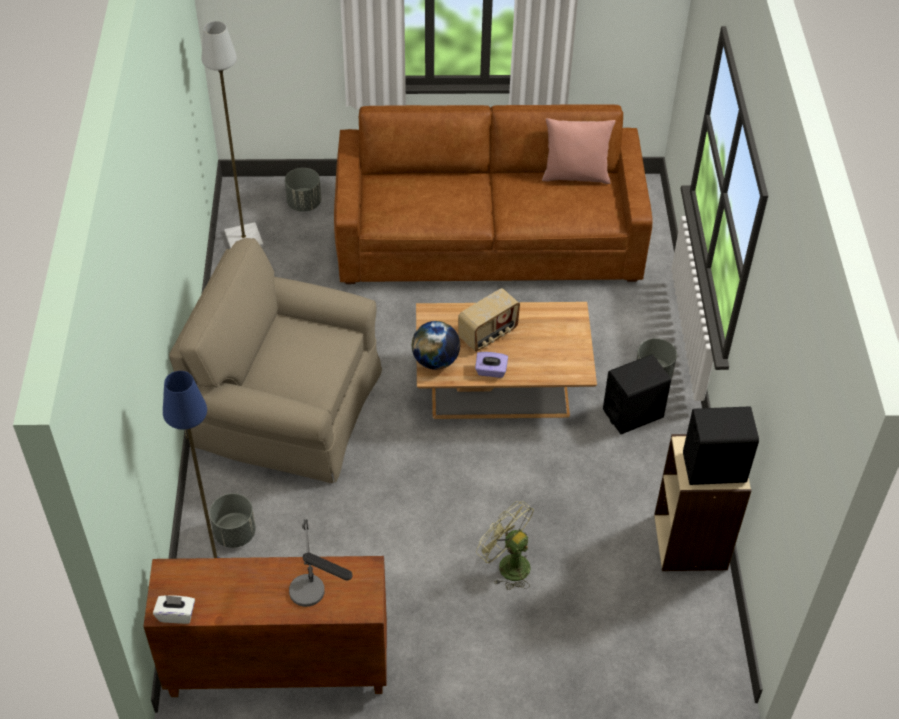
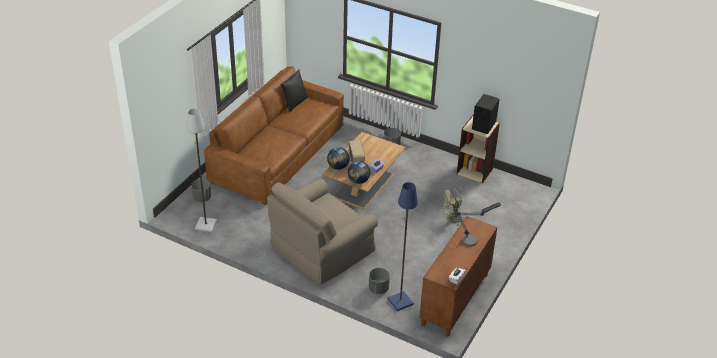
camera: 60 degrees left, 10 degrees down
pink pillow [542,118,615,184] -> black pillow [281,69,308,113]
black speaker [603,354,671,434] -> none
none -> globe [327,147,350,170]

